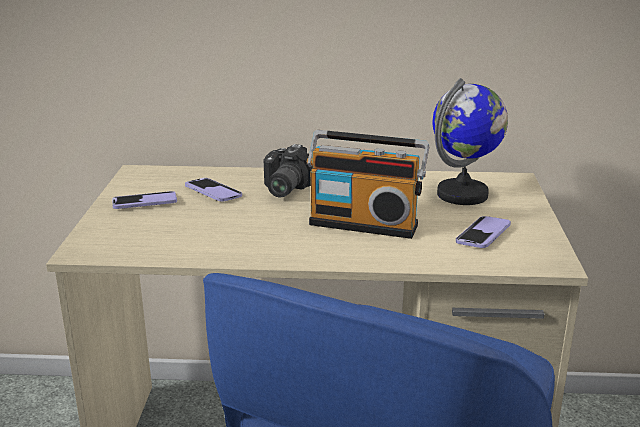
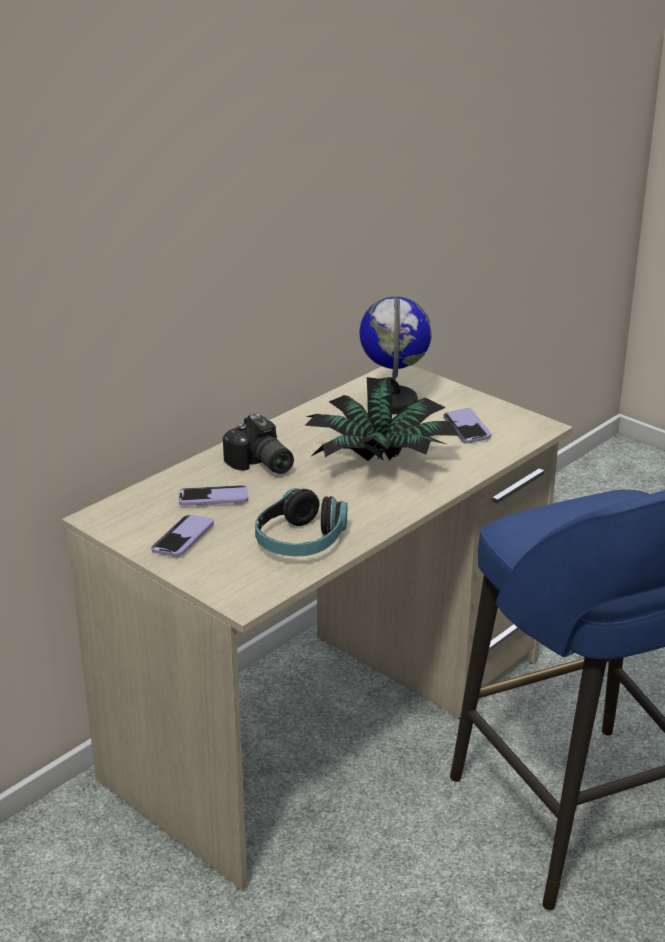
camera: 50 degrees left, 5 degrees up
radio [307,130,429,239] -> potted plant [304,377,459,461]
none -> headphones [255,488,347,557]

